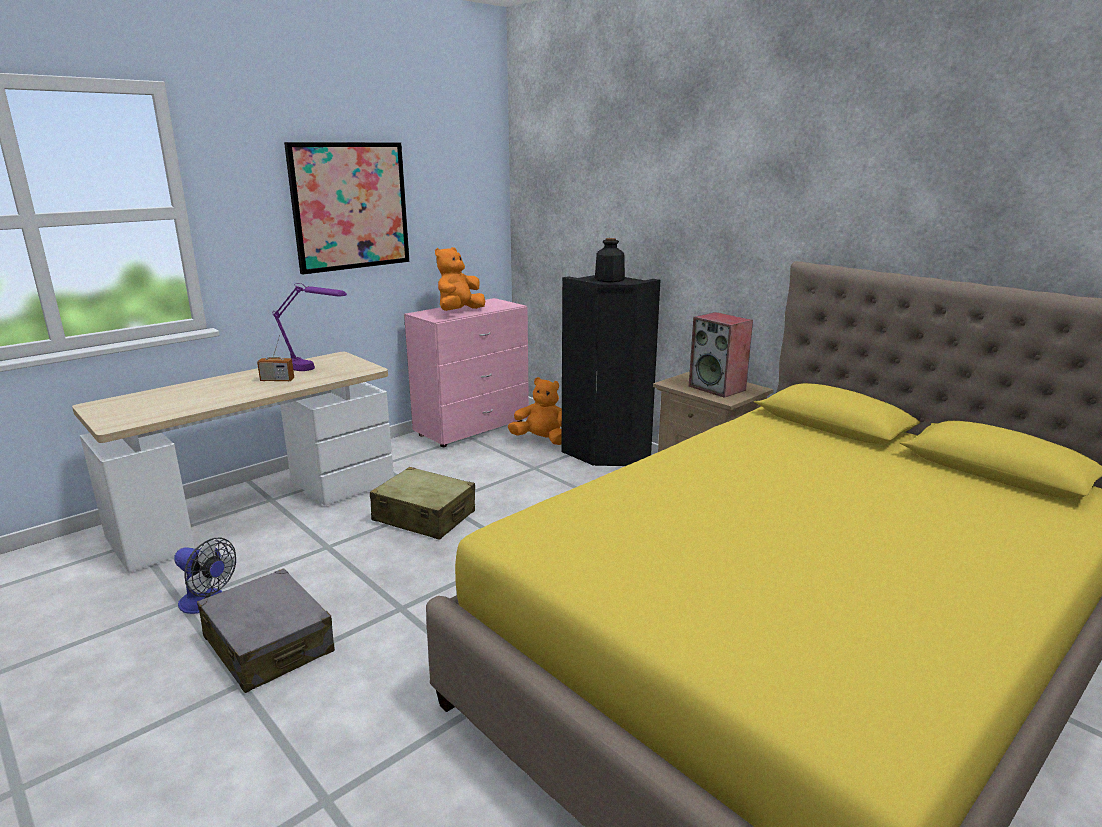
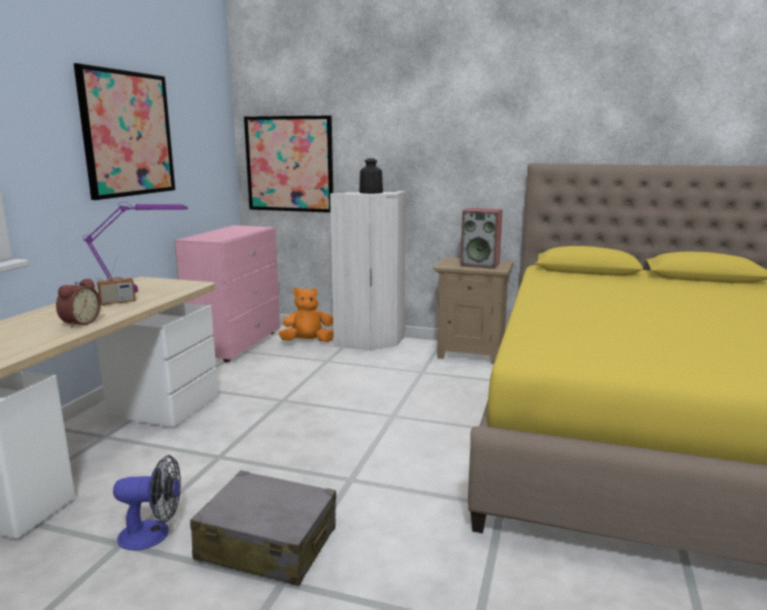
camera: 30 degrees left, 5 degrees down
beige suitcase [370,467,475,540] -> none
orange plush toy [435,247,485,311] -> none
black cabinet [561,275,661,466] -> white cabinet [330,191,406,351]
none -> alarm clock [56,278,101,328]
none -> picture [244,115,333,213]

